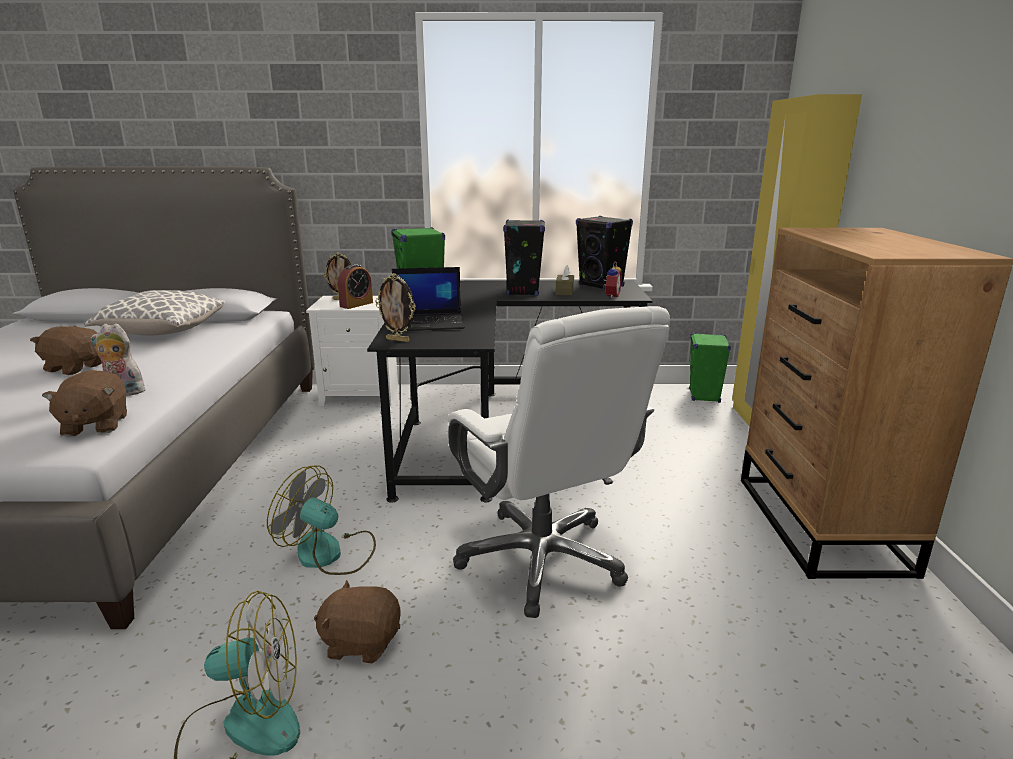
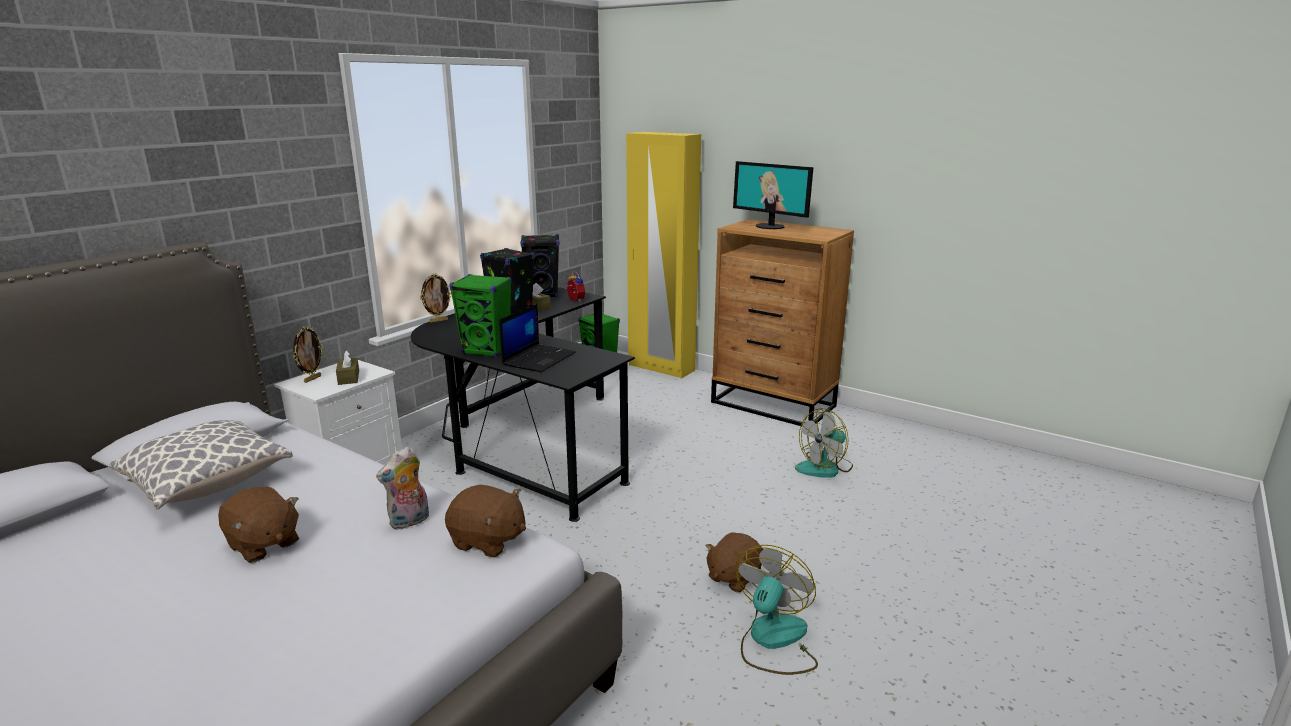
camera: 55 degrees left, 0 degrees up
brown plush toy [30,326,102,375] -> brown plush toy turned 105 degrees counterclockwise [218,486,299,563]
fan [267,466,376,575] -> fan moved to [795,408,853,478]
alarm clock [338,264,373,309] -> brown tissue box [336,350,359,385]
picture frame [375,273,416,342] -> picture frame moved to [420,273,452,323]
white office chair [447,306,670,618] -> none
none -> monitor [733,161,814,229]

